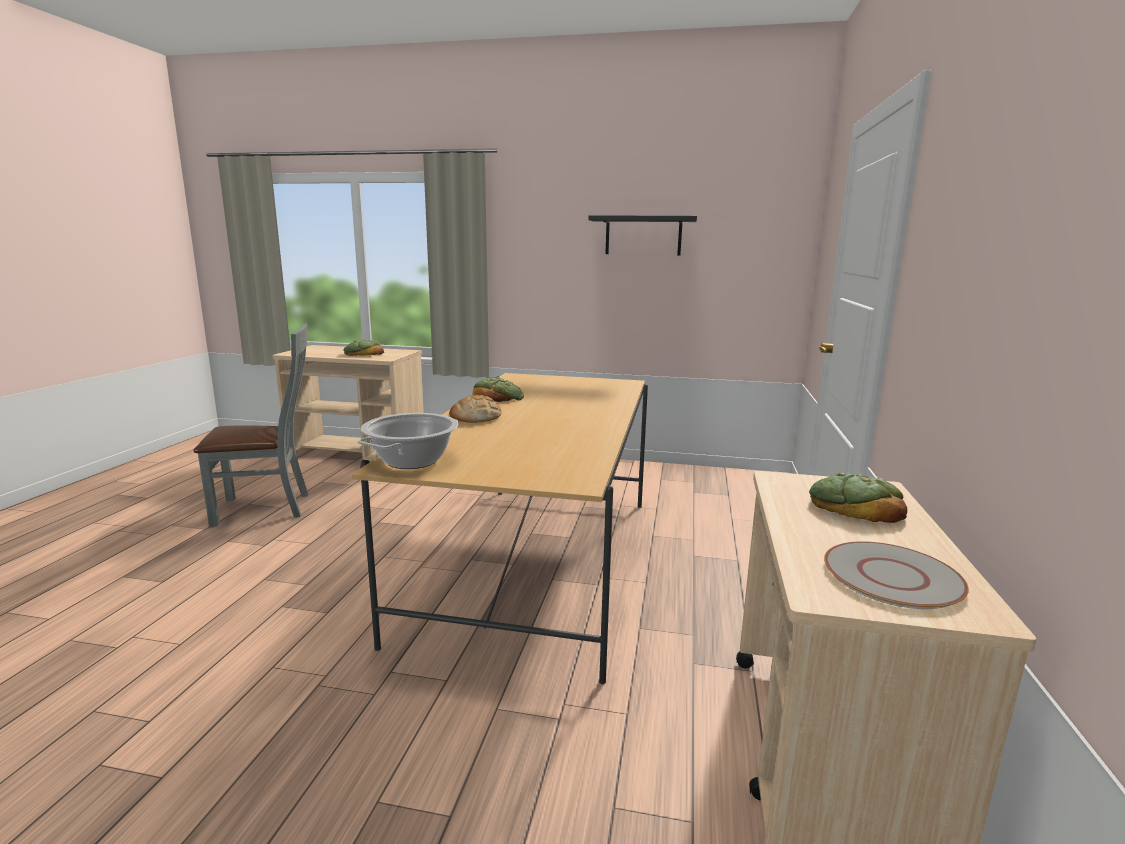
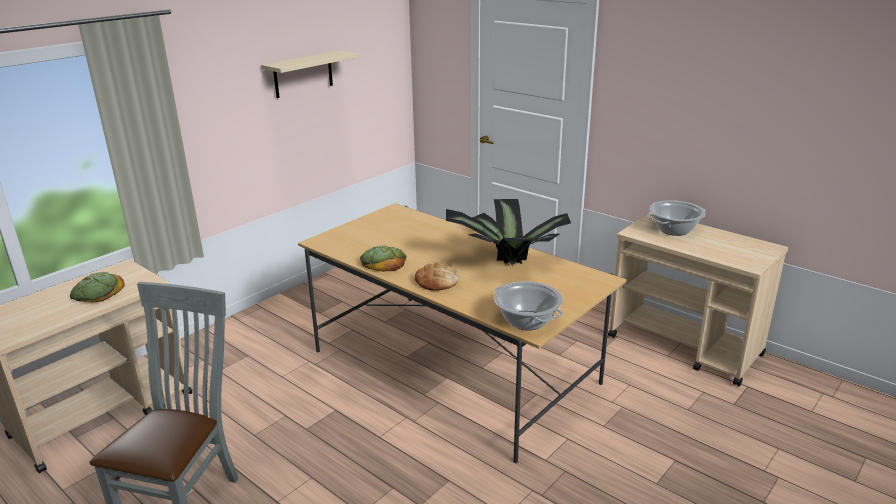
camera: 60 degrees left, 10 degrees up
black shelf [588,215,697,255] -> beige shelf [261,50,358,98]
bread [809,473,907,523] -> cooking pot [647,200,706,236]
grey plate [824,541,969,609] -> none
none -> potted plant [446,199,571,265]

